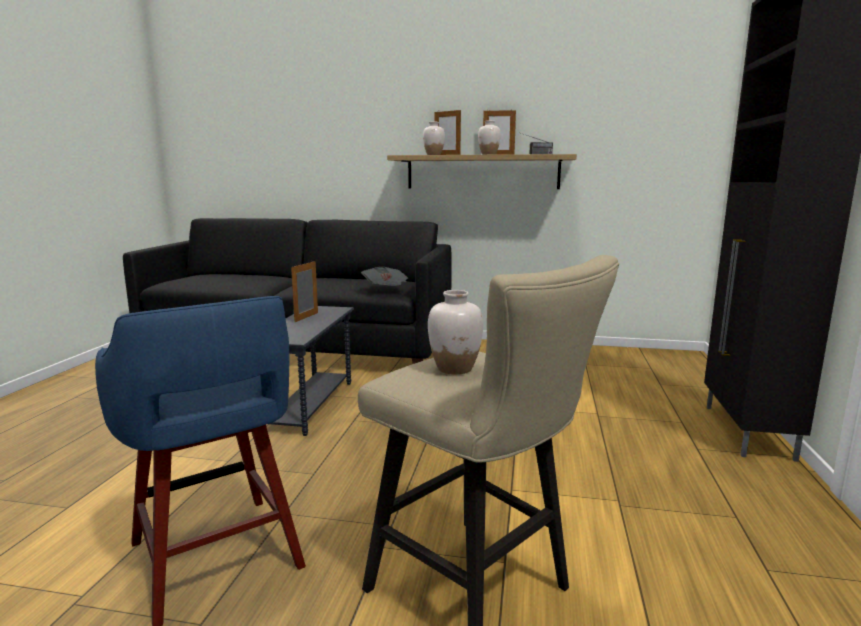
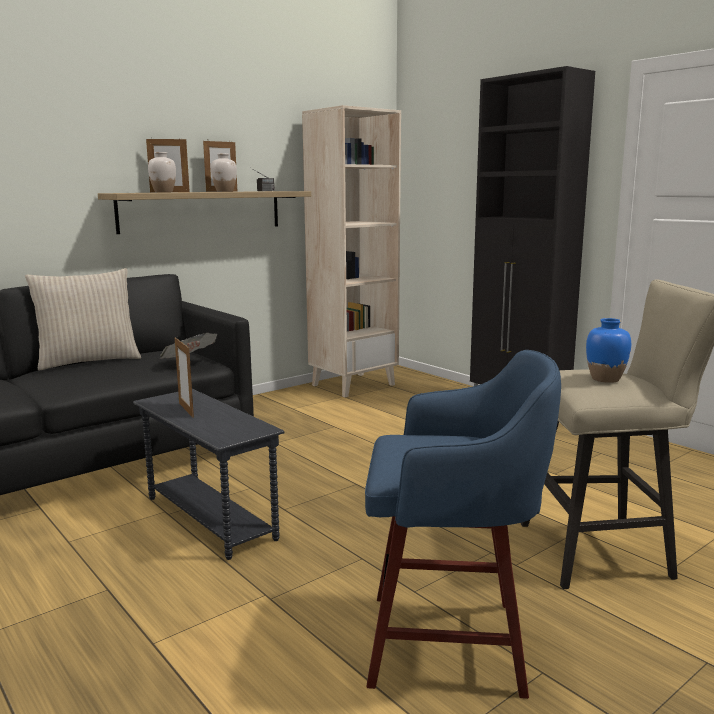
camera: 50 degrees left, 0 degrees up
white vase [428,290,483,375] -> blue vase [586,318,631,383]
none -> beige pillow [25,268,141,370]
none -> beige bookcase [302,105,401,397]

